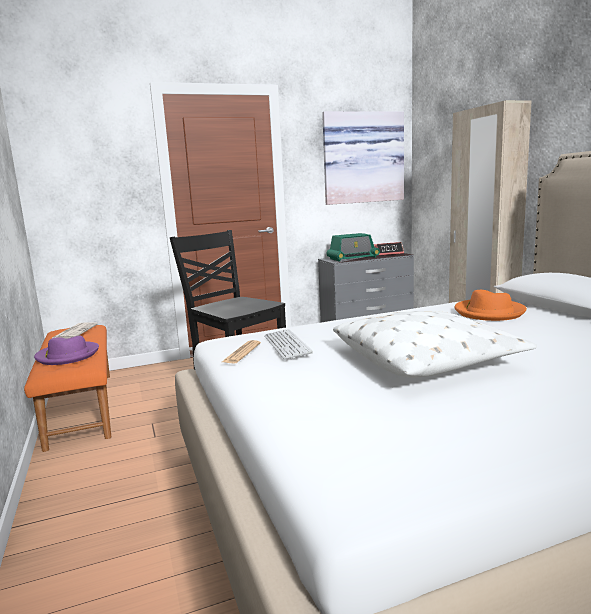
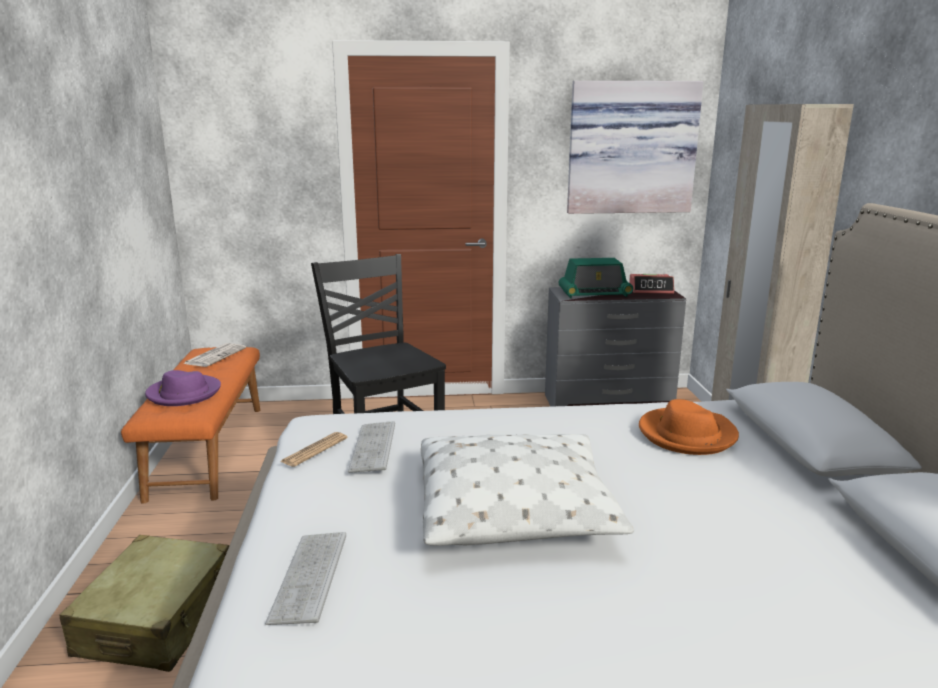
camera: 15 degrees right, 5 degrees up
none -> beige suitcase [59,535,229,672]
none -> keyboard [265,532,346,625]

